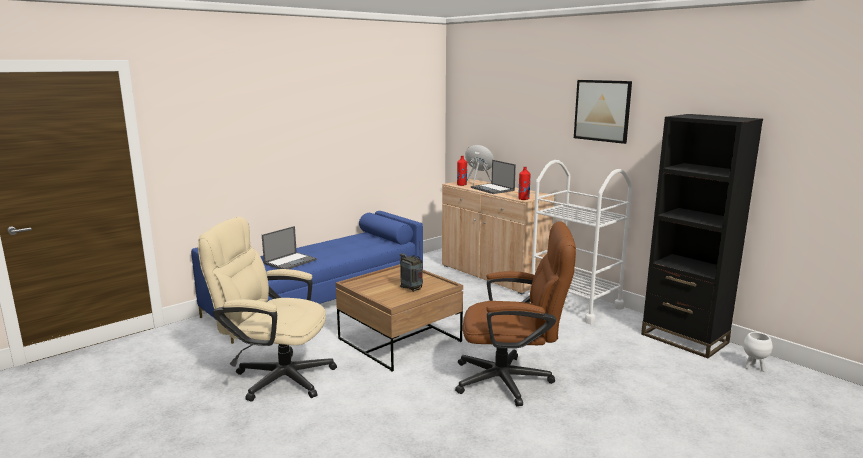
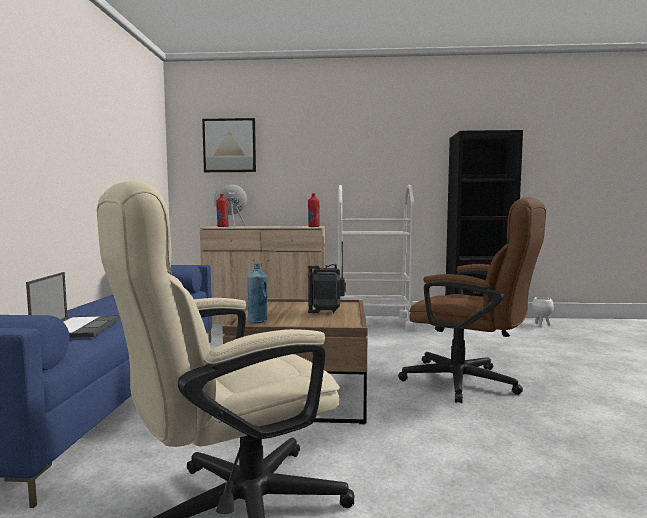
camera: 45 degrees left, 10 degrees down
brown office chair [455,221,576,406] -> brown office chair turned 75 degrees clockwise [398,197,546,403]
laptop [471,160,516,194] -> none
picture [574,80,632,144] -> picture moved to [202,118,256,172]
none -> blue bottle [247,264,268,324]

